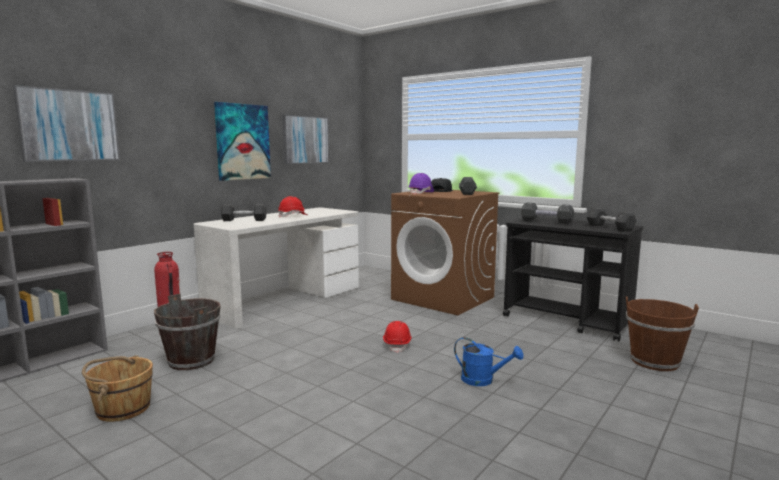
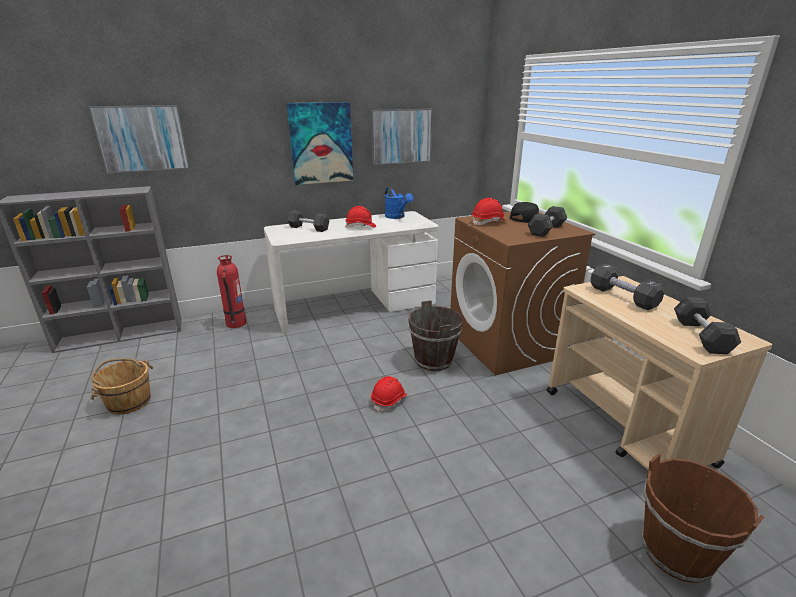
camera: 30 degrees right, 15 degrees up
brown bucket [154,294,221,370] -> brown bucket moved to [408,300,463,371]
purple hard hat [408,173,434,195] -> red hard hat [472,198,507,225]
blue watering can [454,337,523,386] -> blue watering can moved to [385,188,413,219]
black cart [503,217,643,341] -> beige cart [546,276,772,471]

